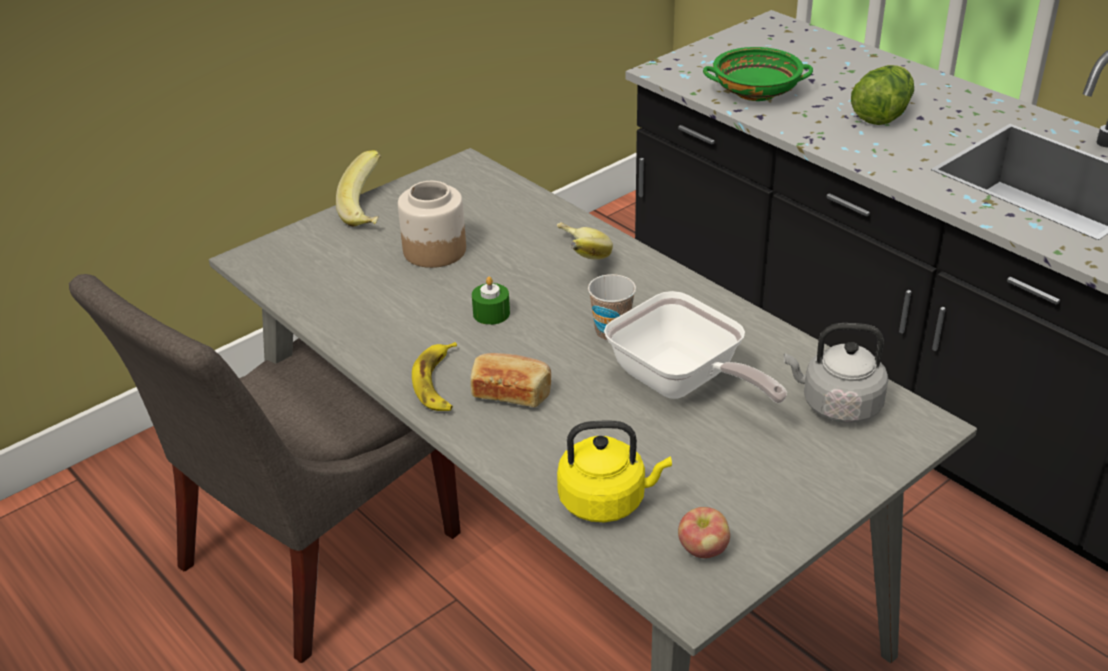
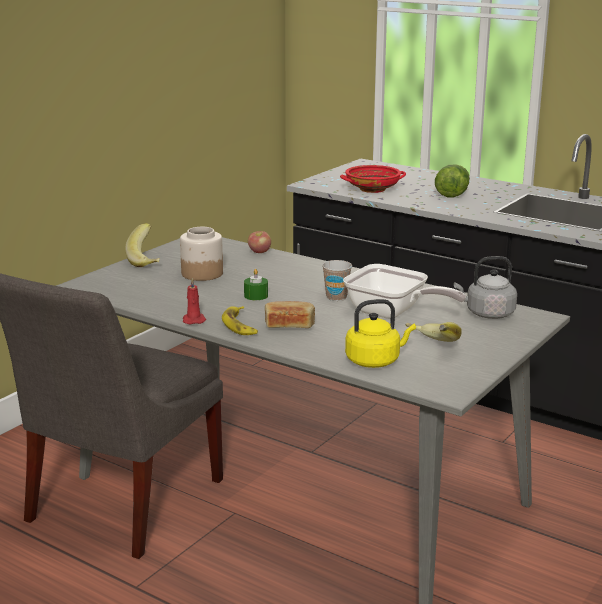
camera: 15 degrees left, 15 degrees down
banana [557,222,613,260] -> banana moved to [406,322,462,342]
apple [678,507,730,558] -> apple moved to [248,231,271,253]
green bowl [703,47,813,101] -> red bowl [340,165,406,193]
none -> red candle [183,278,206,324]

